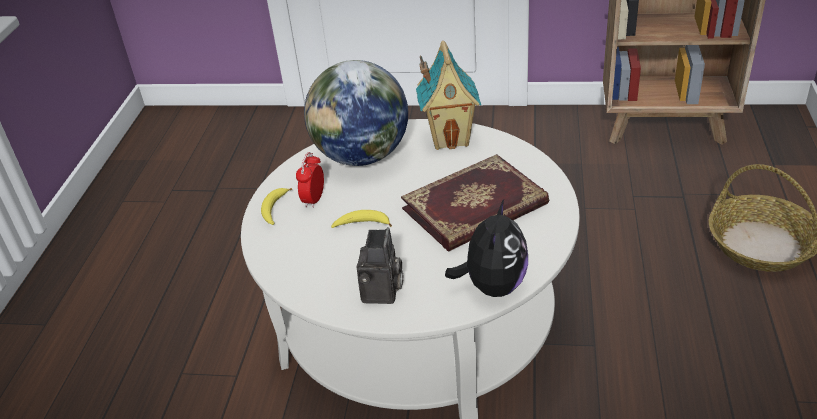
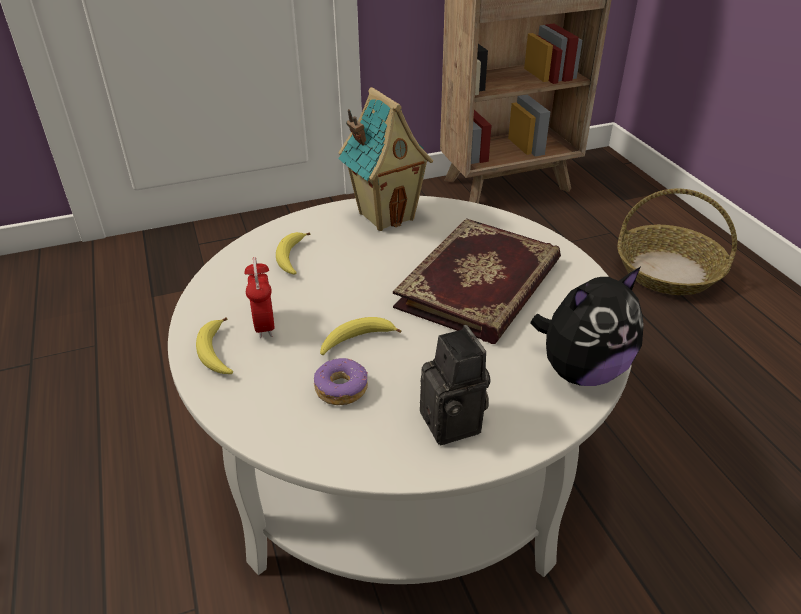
camera: 30 degrees left, 0 degrees up
globe [304,60,408,166] -> banana [276,232,310,275]
plush toy [445,199,528,297] -> plush toy turned 75 degrees clockwise [530,267,644,386]
none -> donut [314,358,368,405]

